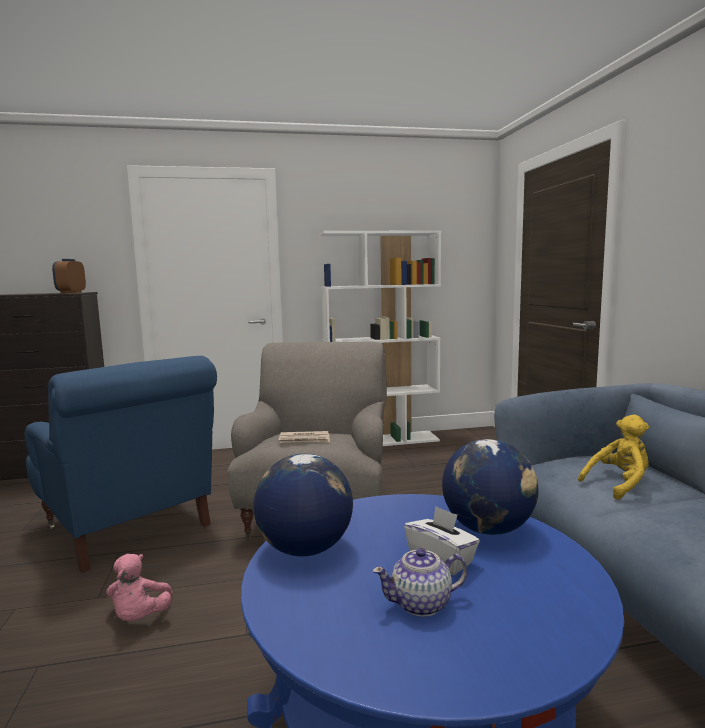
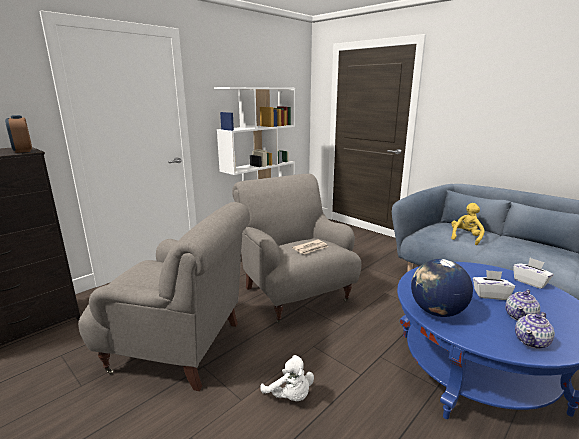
camera: 35 degrees left, 10 degrees up
blue armchair [25,356,217,573] -> grey armchair [78,202,250,391]
pink plush toy [106,554,173,621] -> white plush toy [260,355,314,401]
globe [442,439,538,535] -> none
none -> white tissue box [513,258,554,289]
none -> teapot [515,312,555,349]

